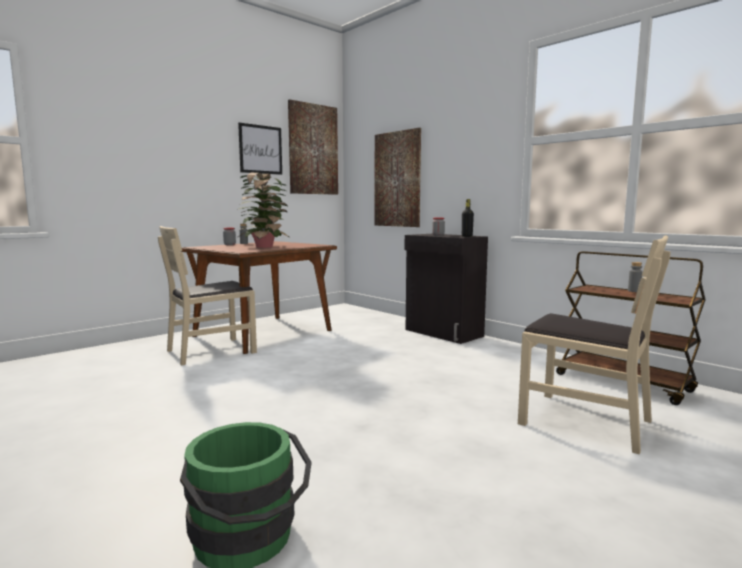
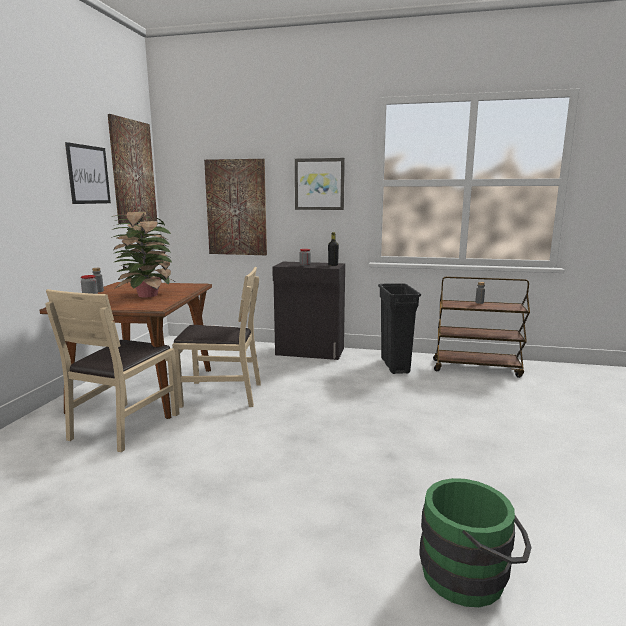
camera: 35 degrees left, 5 degrees up
beige chair [518,235,670,454] -> beige chair moved to [172,267,261,408]
none -> picture [295,158,345,210]
none -> black trash can [378,283,421,374]

